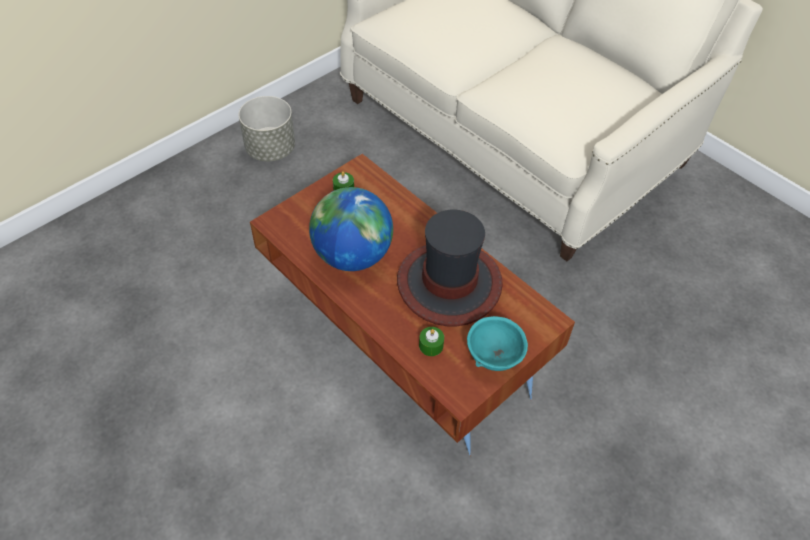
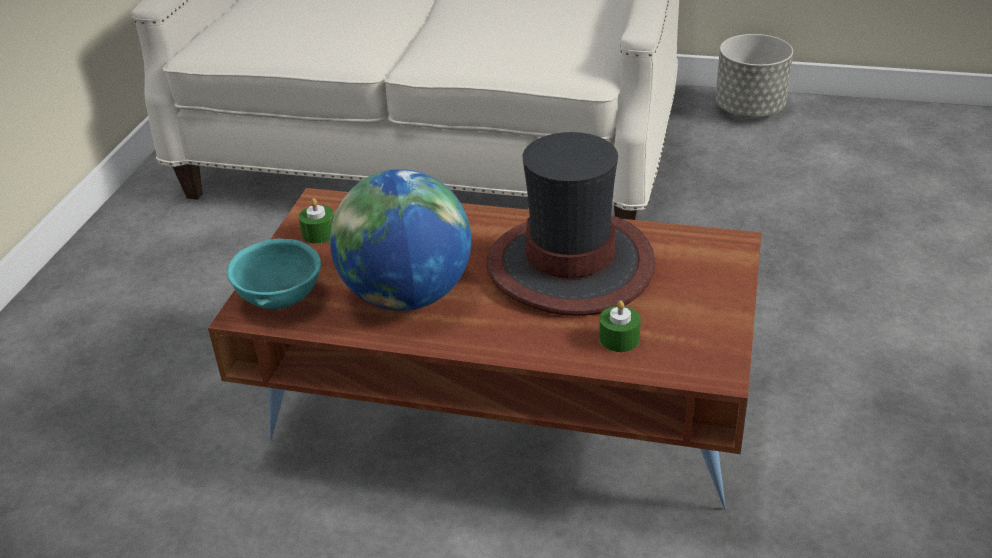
camera: 30 degrees left, 15 degrees down
grey planter [238,96,295,161] -> grey planter moved to [715,34,793,117]
turquoise bowl [467,316,528,371] -> turquoise bowl moved to [227,238,321,309]

